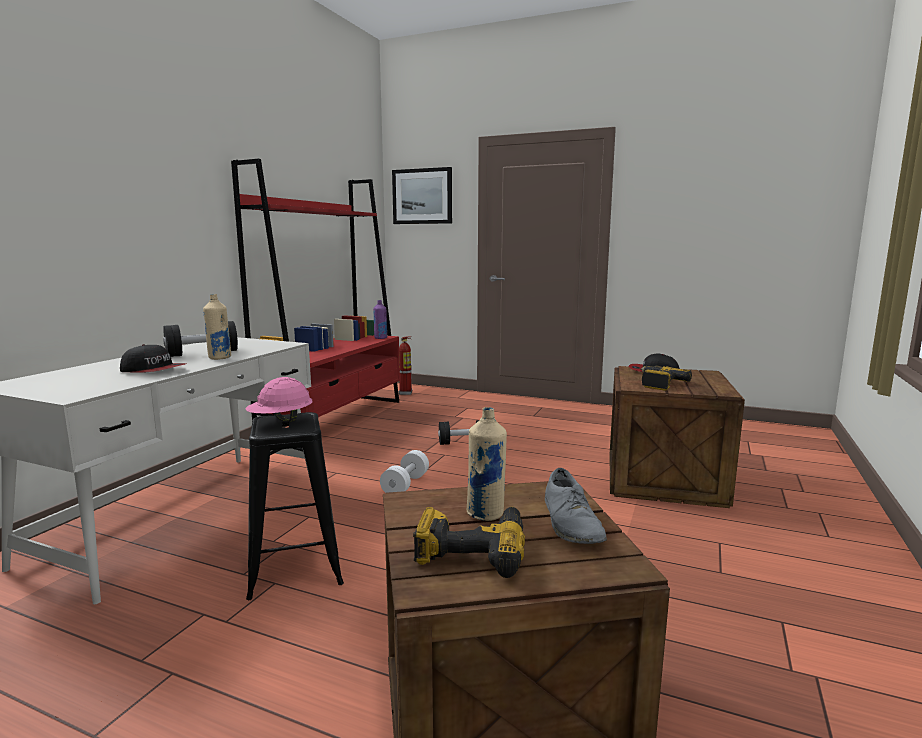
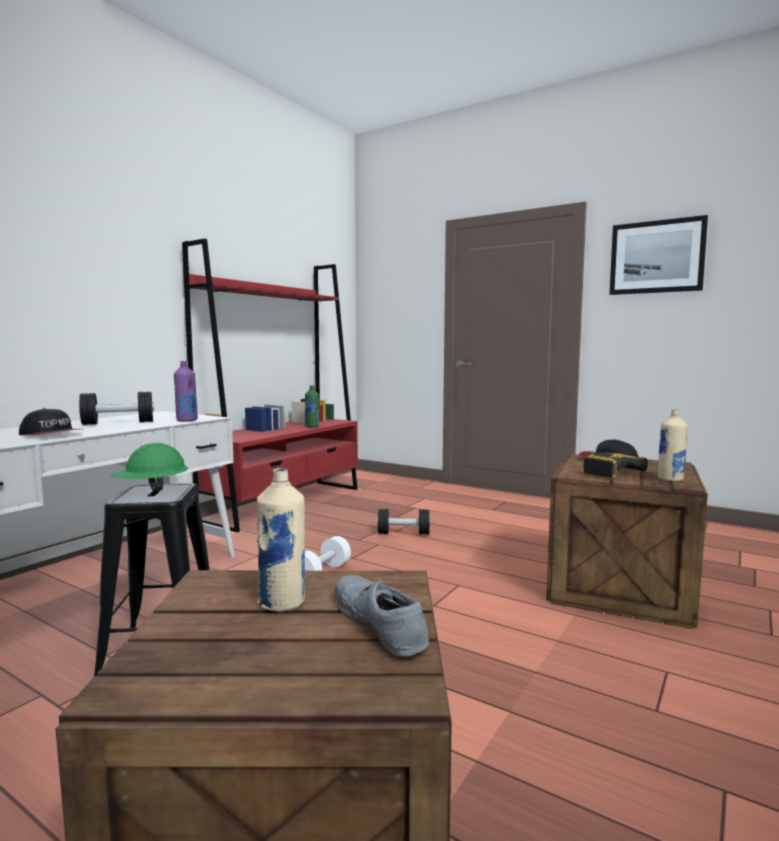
camera: 10 degrees right, 5 degrees down
beige bottle [203,294,231,360] -> beige bottle moved to [658,409,688,482]
pink hard hat [245,377,312,423] -> green hard hat [111,443,188,491]
purple bottle [373,300,387,339] -> purple bottle moved to [174,361,198,422]
picture [392,167,452,224] -> picture moved to [610,215,708,295]
fire extinguisher [399,336,412,395] -> none
power drill [413,507,525,578] -> none
grey shoe [545,468,607,544] -> grey shoe turned 150 degrees clockwise [334,575,429,657]
none -> green bottle [305,385,319,428]

